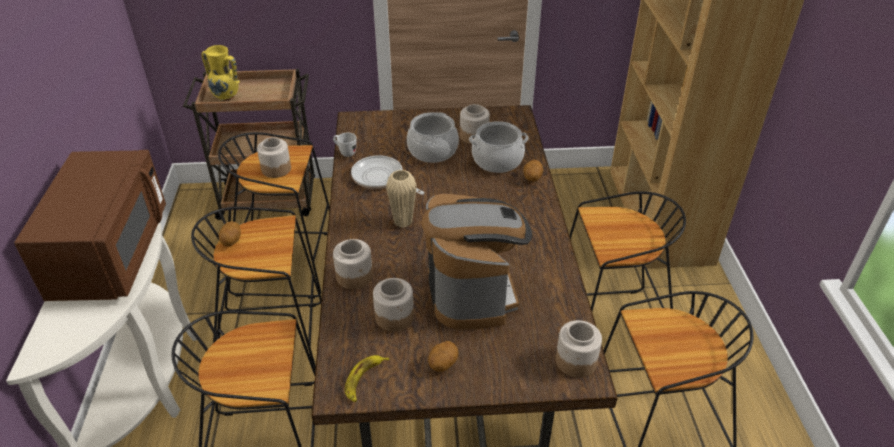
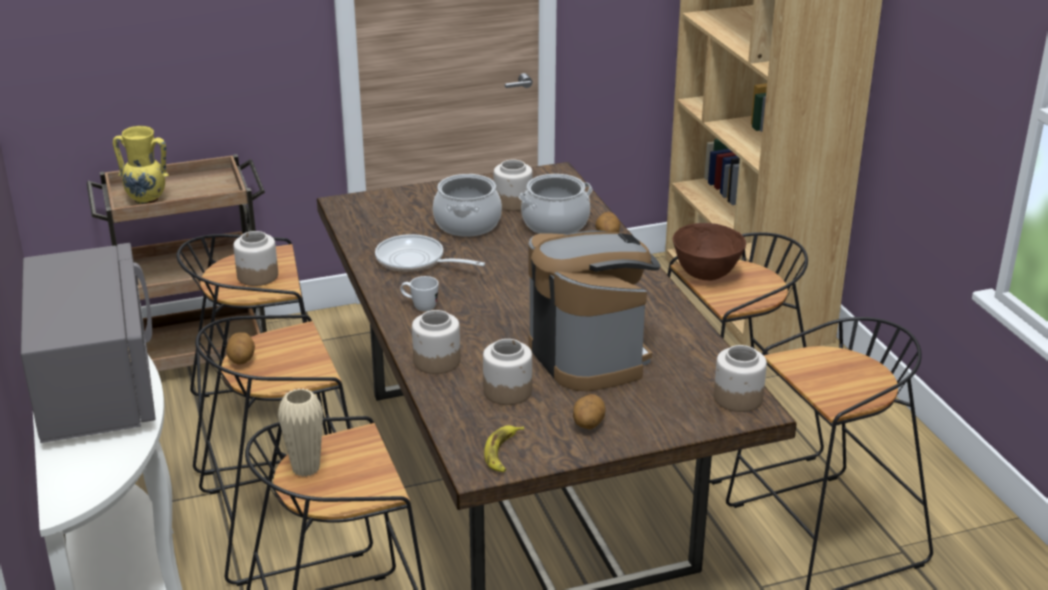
camera: 15 degrees left, 10 degrees down
brown microwave [14,150,166,301] -> grey microwave [21,243,156,443]
white mug [333,133,357,157] -> white mug moved to [400,276,439,311]
beige vase [386,170,417,228] -> beige vase moved to [278,388,323,477]
none -> brown bowl [673,223,746,281]

